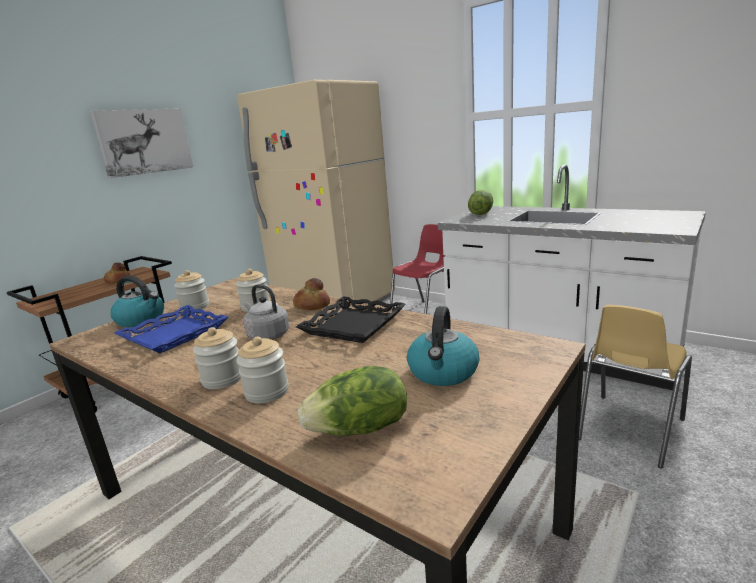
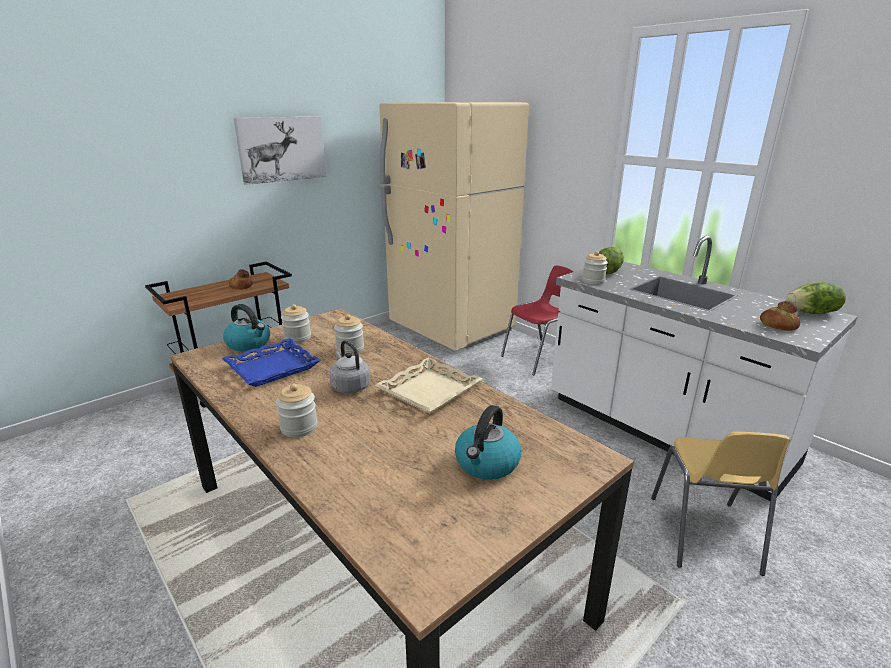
camera: 10 degrees right, 5 degrees up
jar [237,337,289,403] -> jar moved to [582,251,608,285]
bread [293,278,330,310] -> bread moved to [760,301,800,331]
black tray [296,296,406,343] -> beige tray [374,357,483,414]
lettuce [298,366,407,436] -> lettuce moved to [786,282,846,314]
yellow chair [579,305,692,469] -> yellow chair turned 45 degrees counterclockwise [651,432,790,576]

